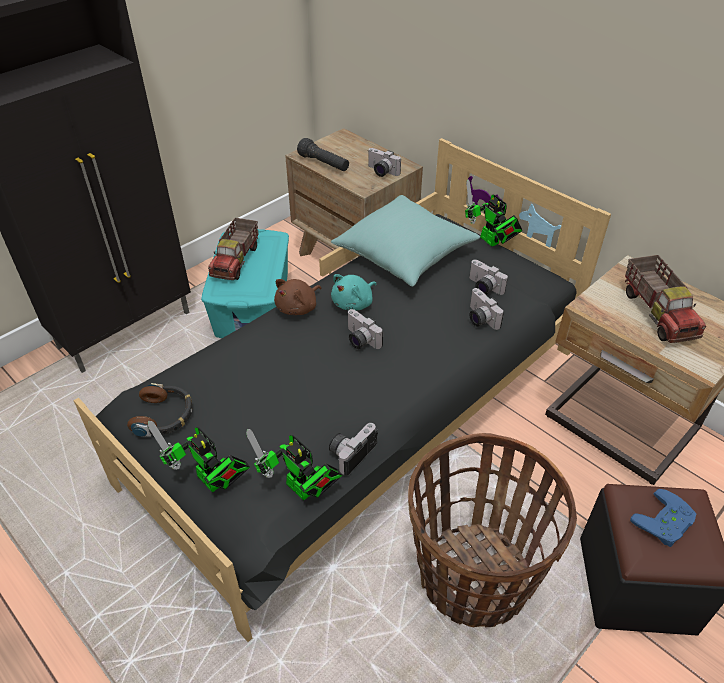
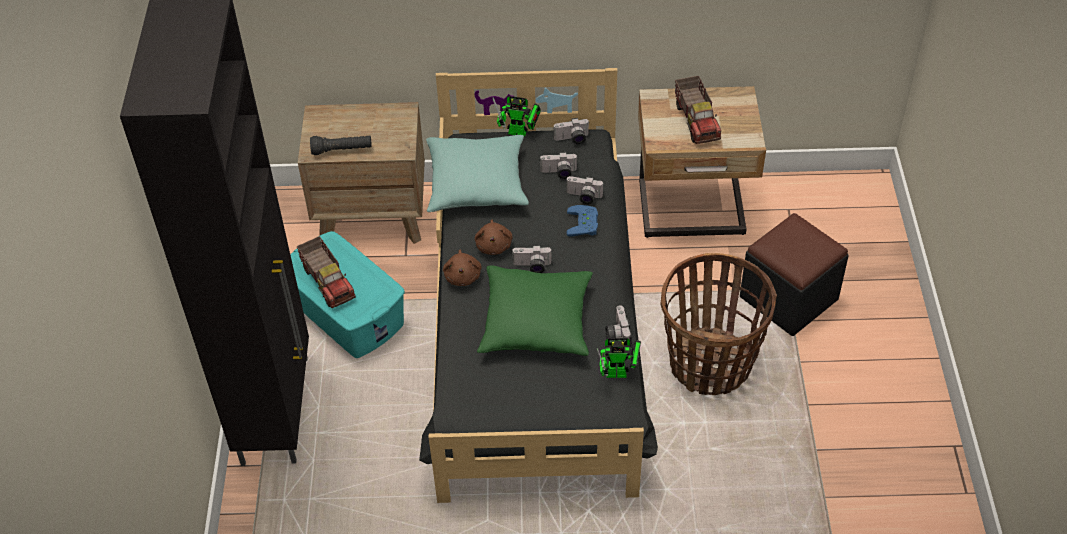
camera: 45 degrees left, 5 degrees up
headphones [127,383,192,437] -> none
toy robot [148,420,250,492] -> none
turquoise plush toy [331,274,377,310] -> brown plush toy [475,220,513,255]
camera [368,148,401,177] -> camera moved to [554,118,590,144]
toy truck [625,255,706,343] -> toy truck turned 45 degrees clockwise [675,76,721,144]
blue game controller [630,489,697,547] -> blue game controller moved to [566,205,598,237]
none -> green pillow [477,265,593,356]

